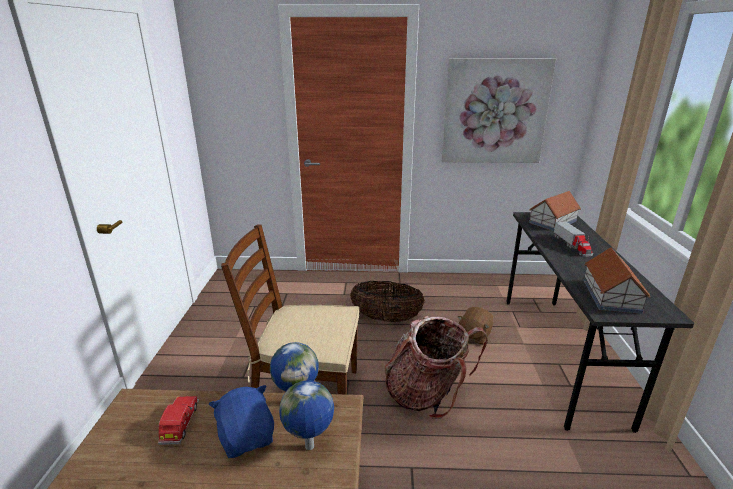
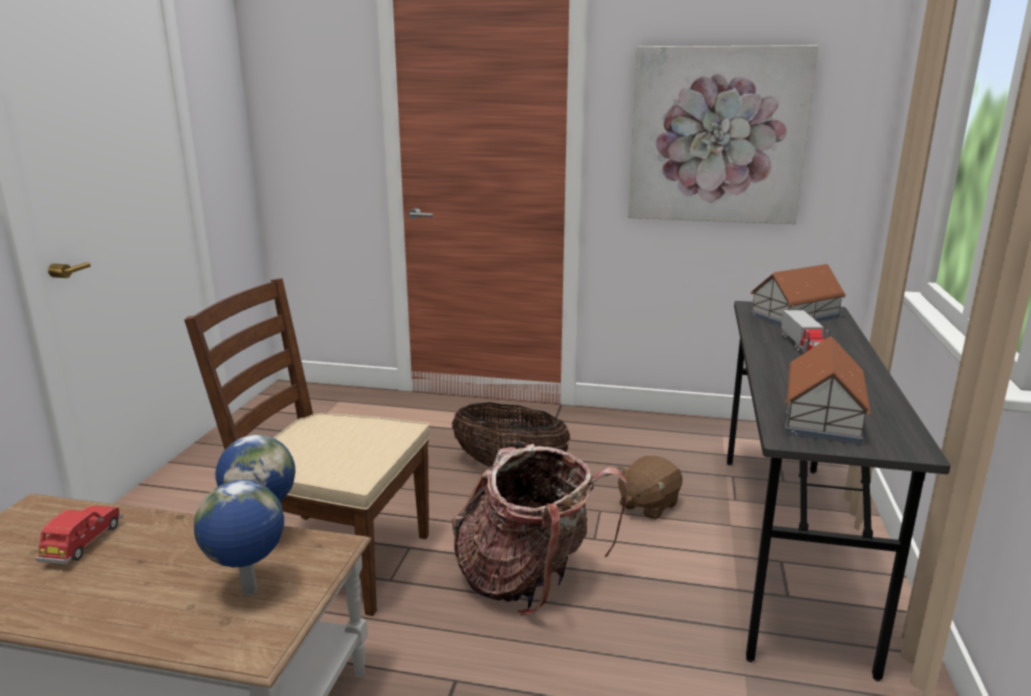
camera: 10 degrees right, 5 degrees down
blue plush toy [209,385,274,458] -> none

